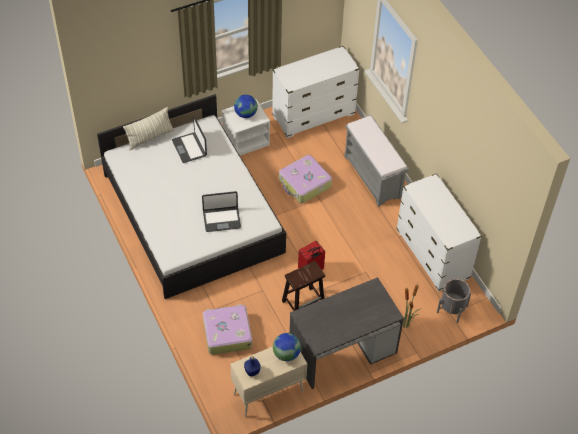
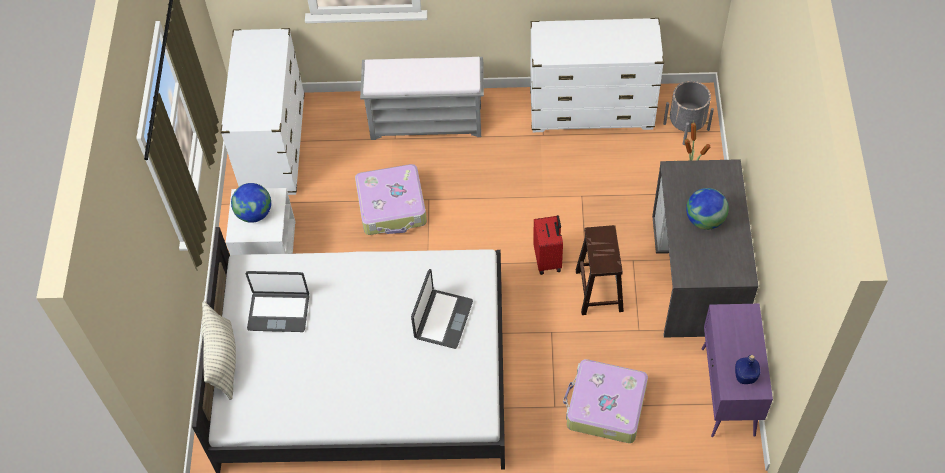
camera: 60 degrees left, 5 degrees up
beige cabinet [231,347,307,417] -> purple cabinet [702,304,773,437]
globe [273,333,301,361] -> globe moved to [686,188,729,230]

